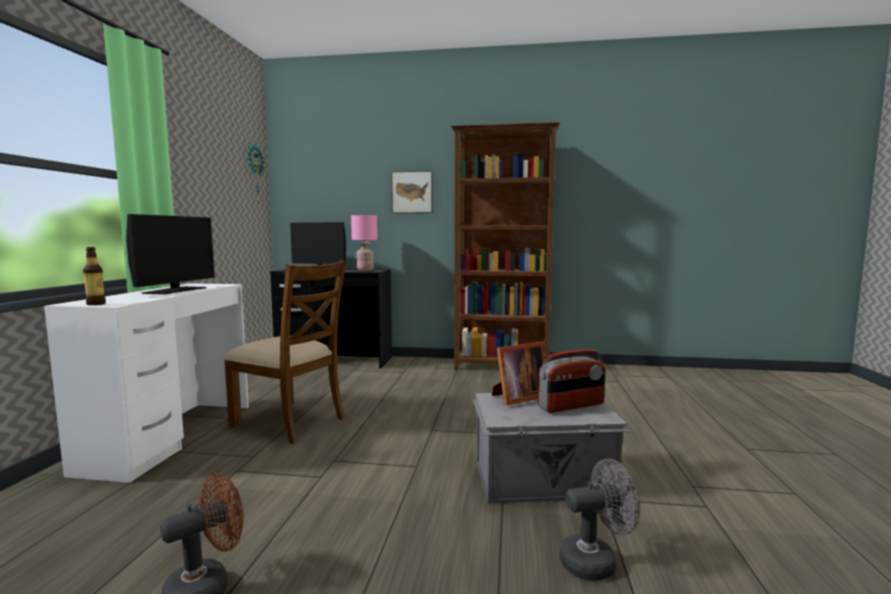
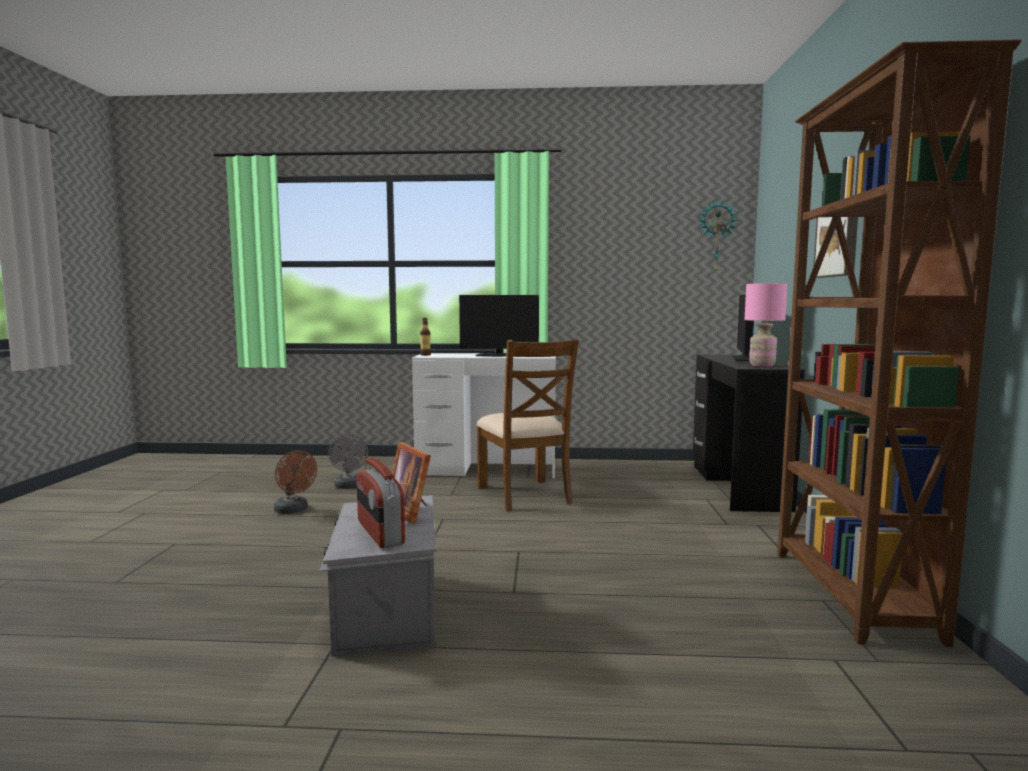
camera: 85 degrees right, 0 degrees up
brown chair [224,260,346,444] -> brown chair turned 45 degrees counterclockwise [476,338,579,512]
grey fan [560,459,640,581] -> grey fan moved to [328,434,368,489]

